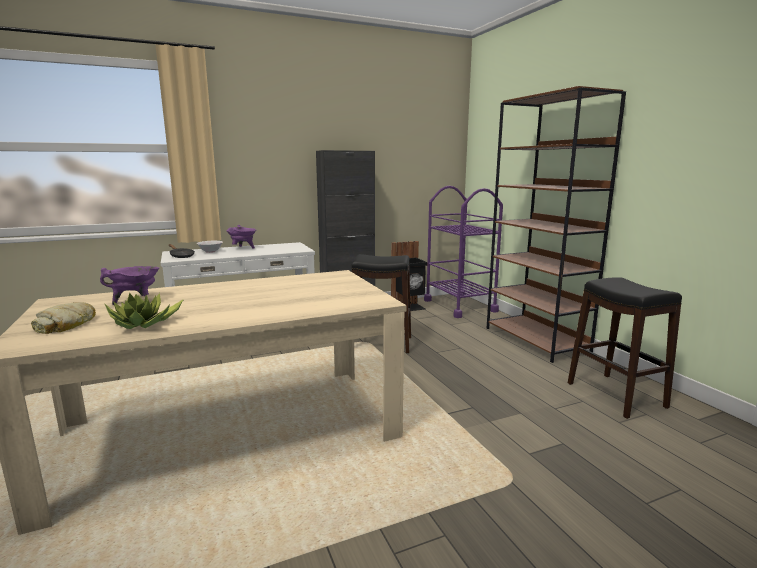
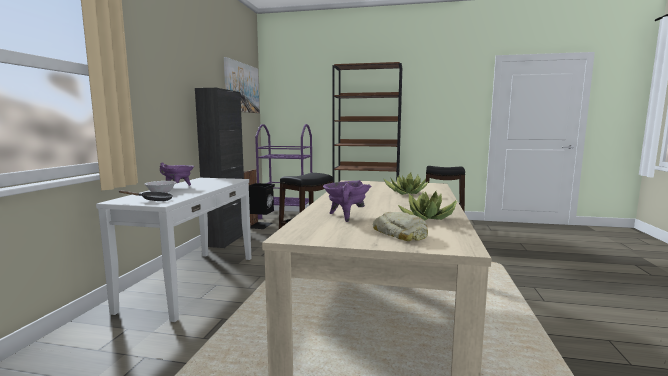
camera: 55 degrees left, 5 degrees down
none -> picture [224,57,260,113]
none -> potted plant [384,172,428,195]

